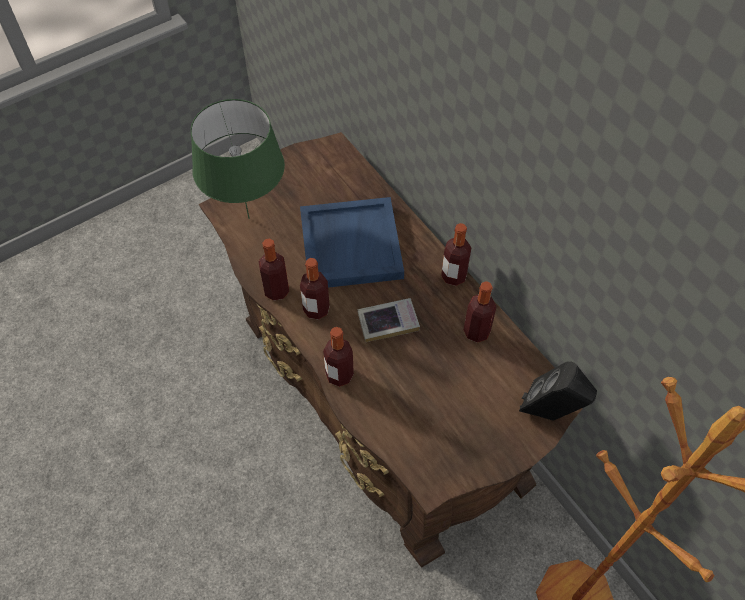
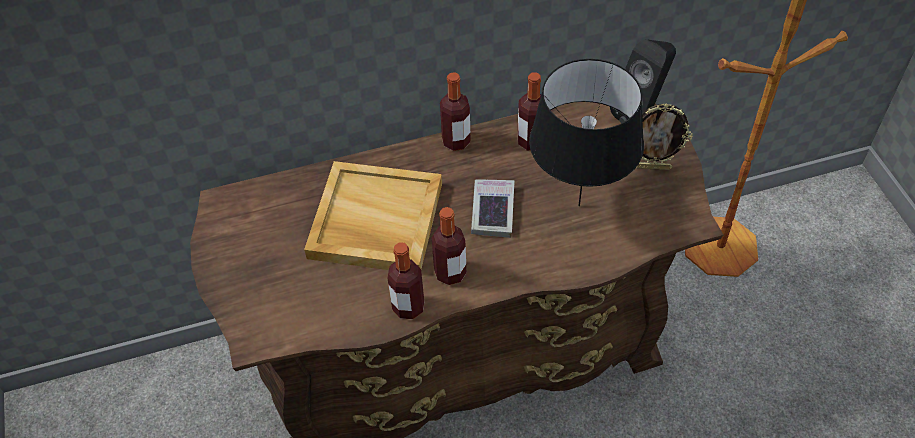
camera: 70 degrees left, 5 degrees down
green table lamp [191,99,285,219] -> none
blue tray [300,197,404,288] -> beige tray [304,161,442,270]
bottle [323,327,354,387] -> none
none -> black table lamp [529,59,644,206]
none -> picture frame [636,103,693,170]

